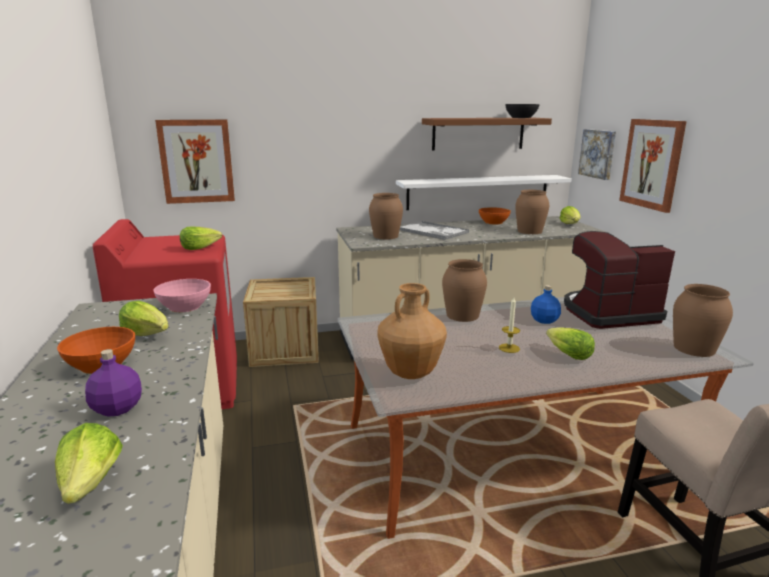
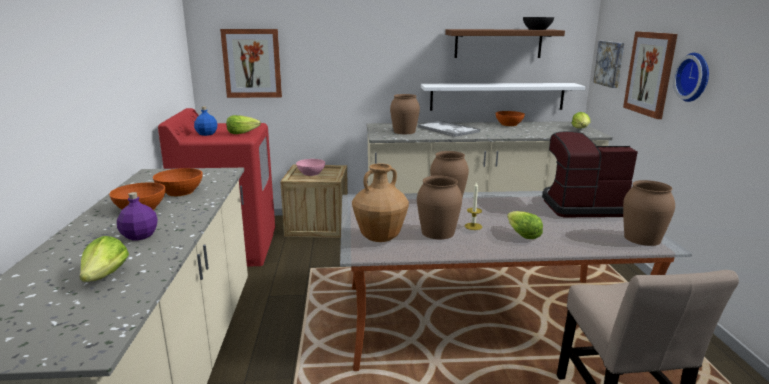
camera: 10 degrees right, 0 degrees up
lettuce [119,301,169,336] -> orange bowl [153,168,203,196]
pink bowl [153,279,211,312] -> pink bowl moved to [296,159,325,176]
brown vase [515,190,549,234] -> brown vase moved to [417,176,462,239]
blue bottle [531,285,561,324] -> blue bottle moved to [194,106,217,136]
none -> wall clock [673,53,709,102]

